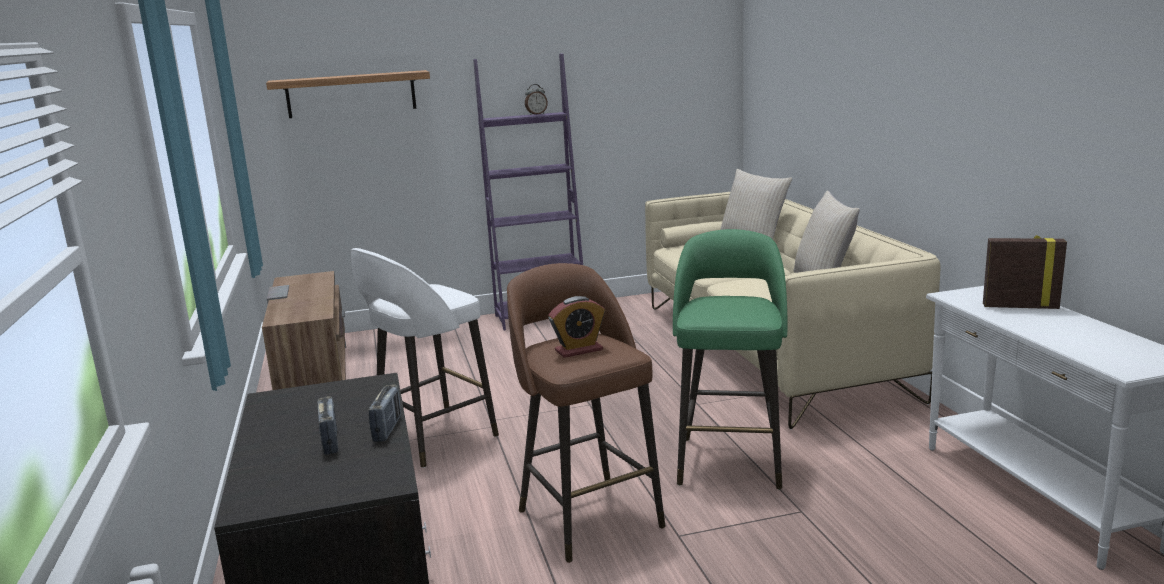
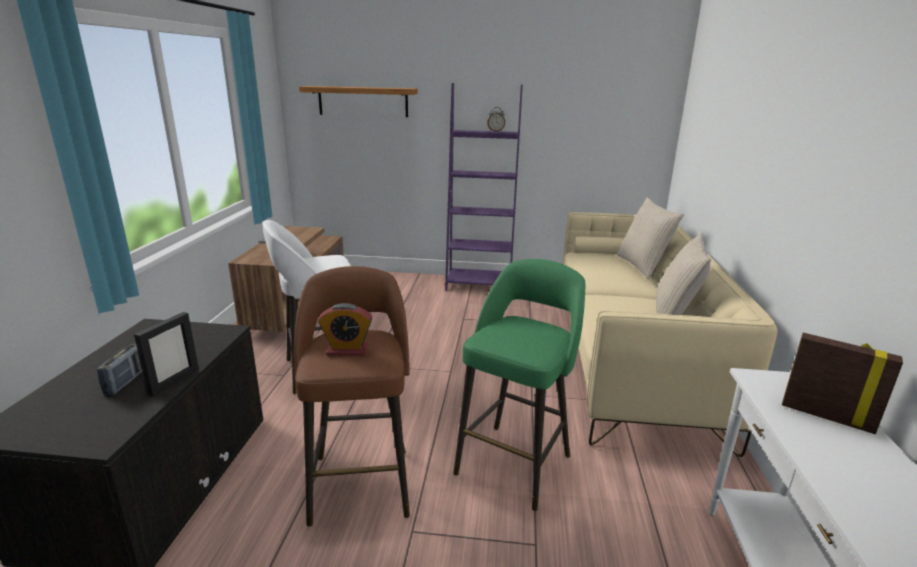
camera: 20 degrees right, 5 degrees up
radio [369,385,401,442] -> picture frame [134,312,199,397]

